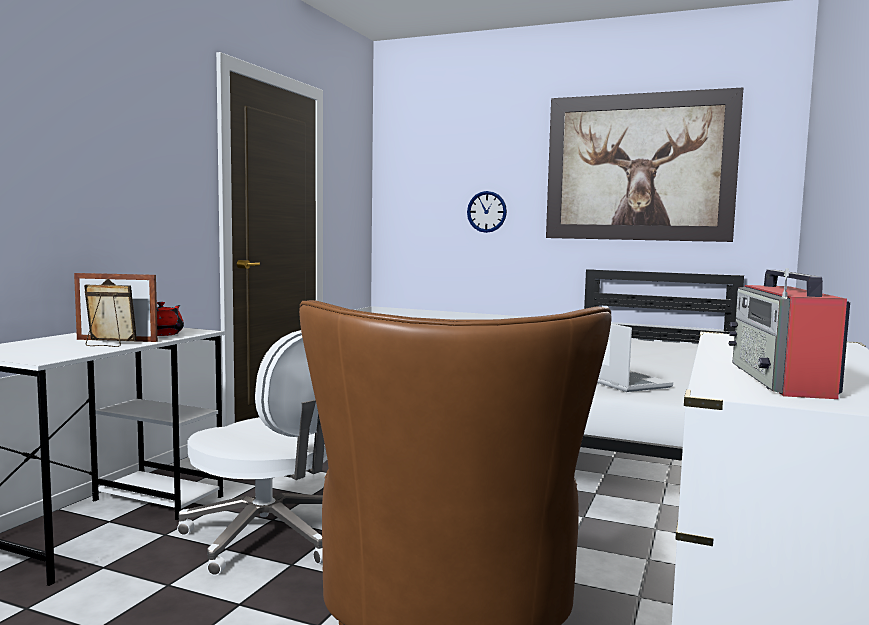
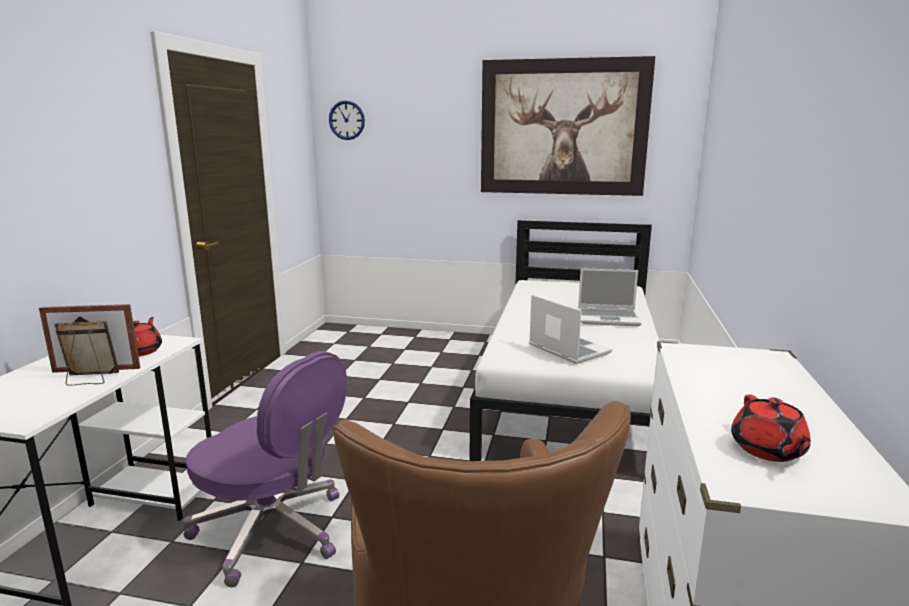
camera: 10 degrees left, 10 degrees up
white office chair [177,330,327,576] -> purple office chair [183,351,347,587]
wall clock [467,191,507,233] -> wall clock moved to [329,100,365,140]
radio [729,268,850,399] -> red teapot [731,394,811,462]
none -> laptop [578,268,641,326]

